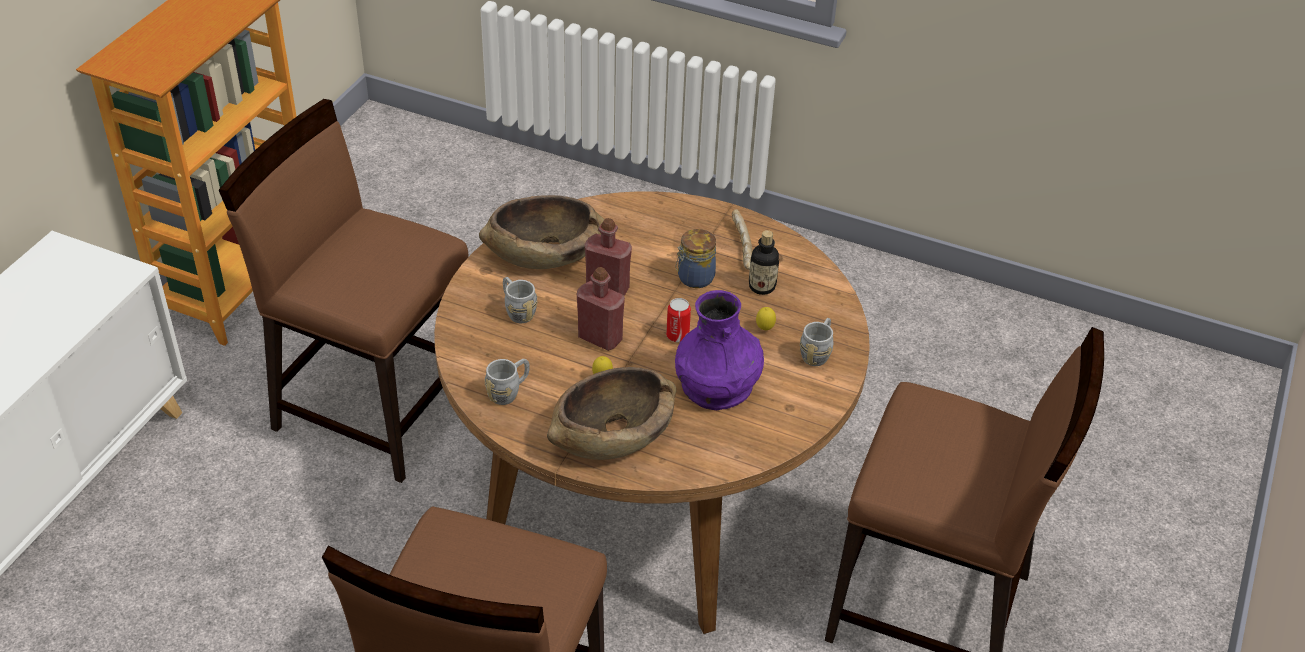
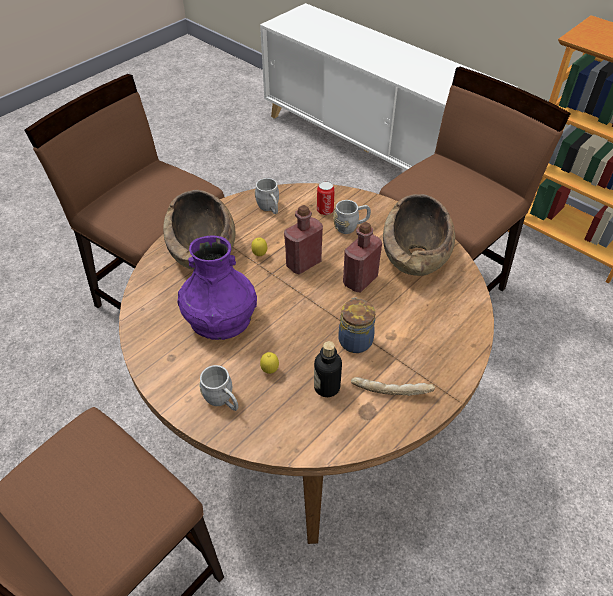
camera: 110 degrees right, 5 degrees up
can [666,298,691,342] -> can moved to [317,181,335,215]

